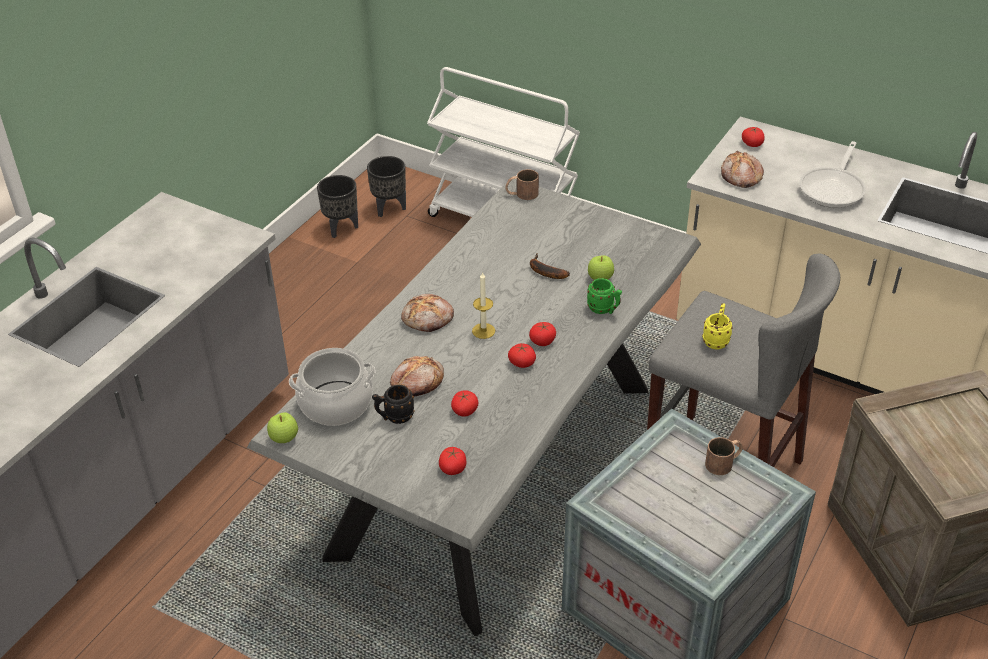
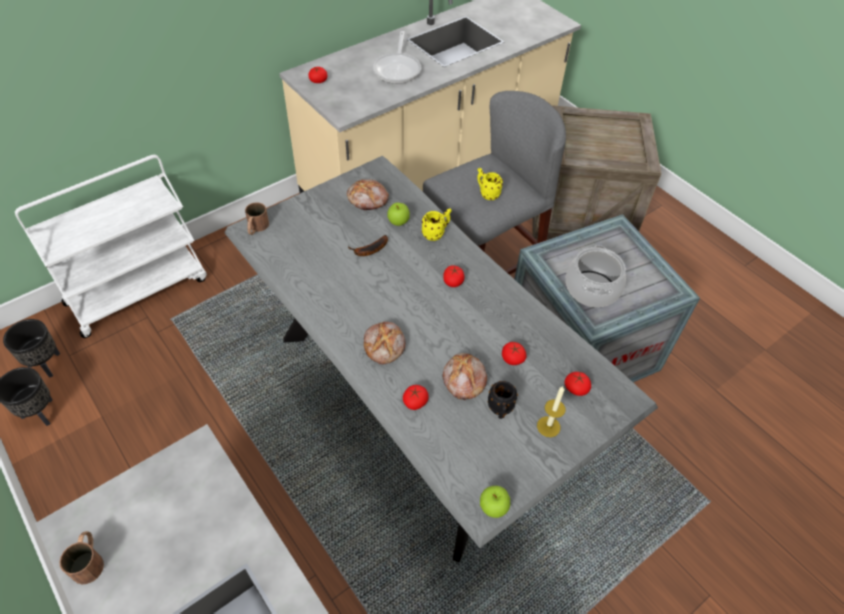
camera: 70 degrees left, 10 degrees up
cooking pot [289,348,375,426] -> cooking pot moved to [566,245,626,307]
candle [472,272,495,339] -> candle moved to [537,386,565,437]
tomato [508,344,536,368] -> tomato moved to [403,385,429,410]
green mug [587,278,622,314] -> yellow mug [422,208,452,241]
brown mug [705,437,743,475] -> brown mug moved to [59,531,104,584]
bread [721,151,764,188] -> bread moved to [347,179,389,210]
frying pan [799,141,866,208] -> frying pan turned 45 degrees clockwise [372,31,421,84]

